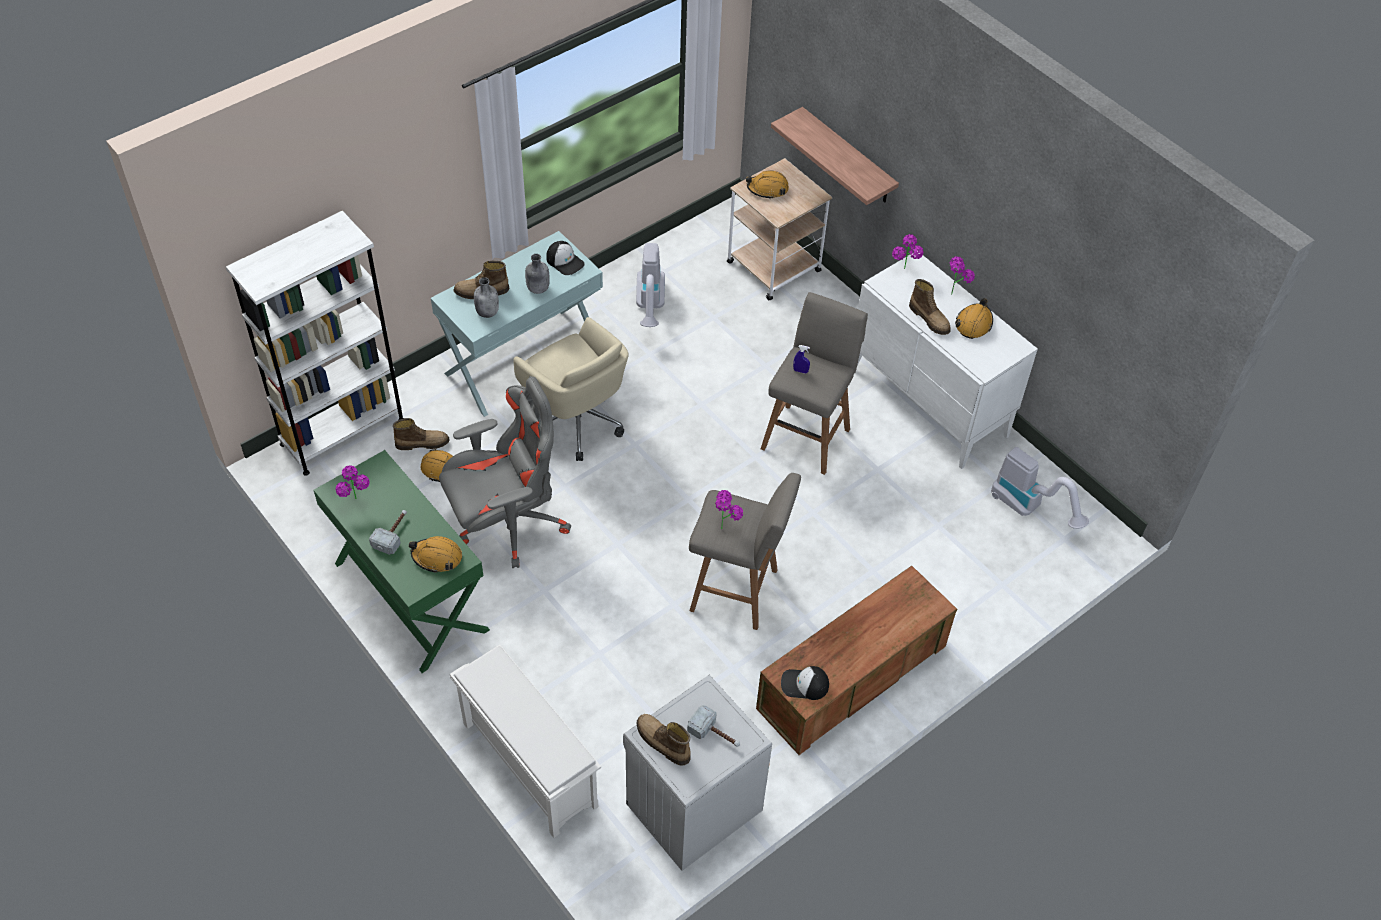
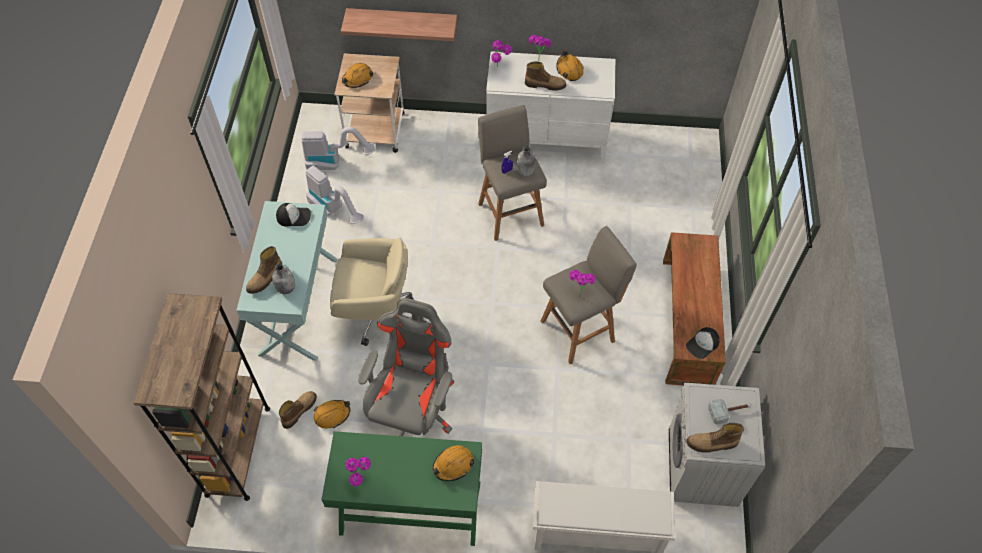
camera: 45 degrees left, 5 degrees up
white bookcase [226,211,404,476] -> brown bookcase [134,293,270,501]
hammer [369,510,407,555] -> none
grey bottle [525,254,550,294] -> grey bottle moved to [517,146,536,176]
vacuum cleaner [991,447,1089,529] -> vacuum cleaner moved to [301,127,376,170]

